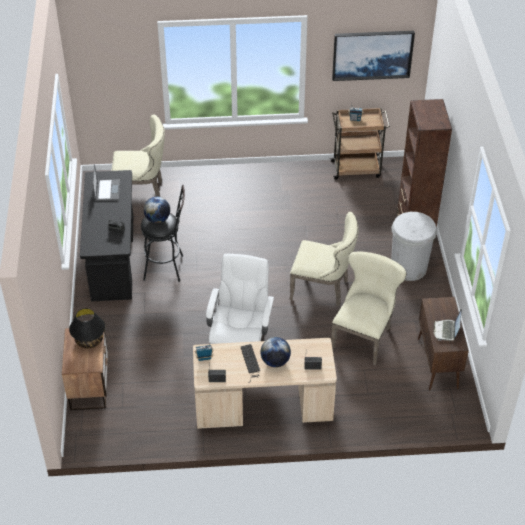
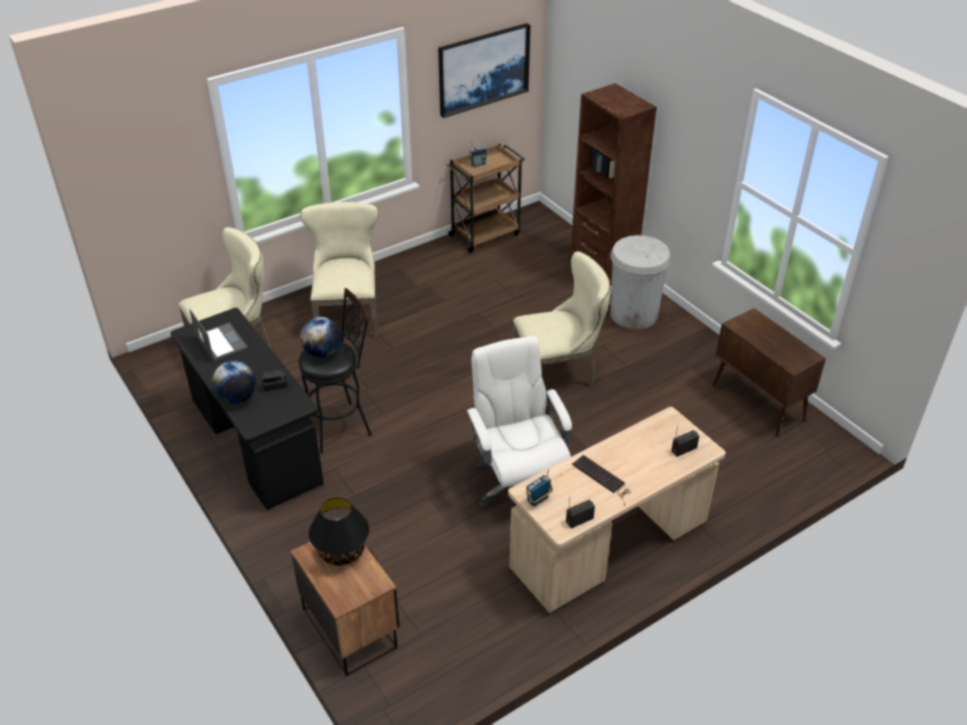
camera: 30 degrees left, 5 degrees down
globe [260,337,291,367] -> globe moved to [212,361,256,404]
beige chair [331,251,407,365] -> beige chair moved to [300,202,379,338]
laptop [434,309,462,341] -> none

